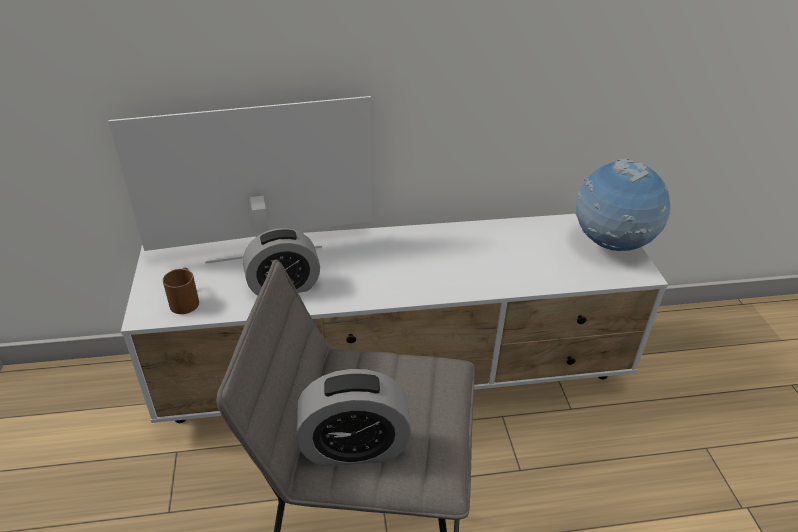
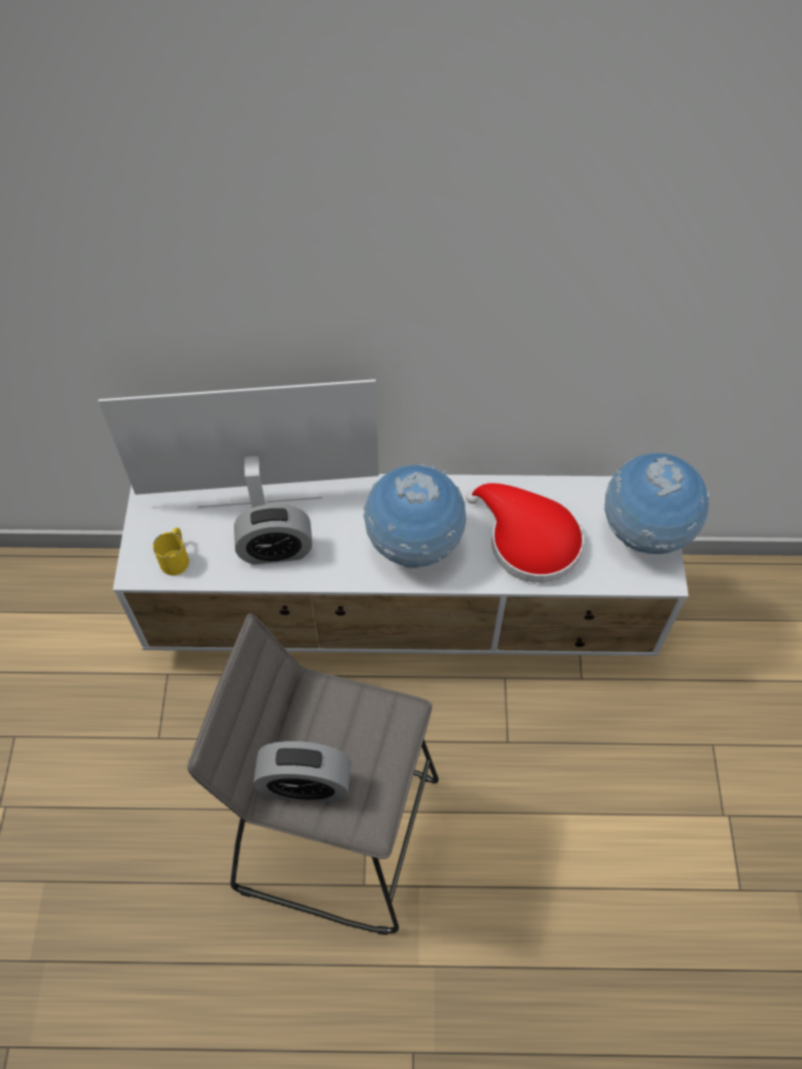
camera: 10 degrees right, 20 degrees up
brown mug [163,268,199,314] -> yellow mug [153,528,189,575]
none -> globe [363,464,466,569]
none -> red hat [466,483,584,583]

